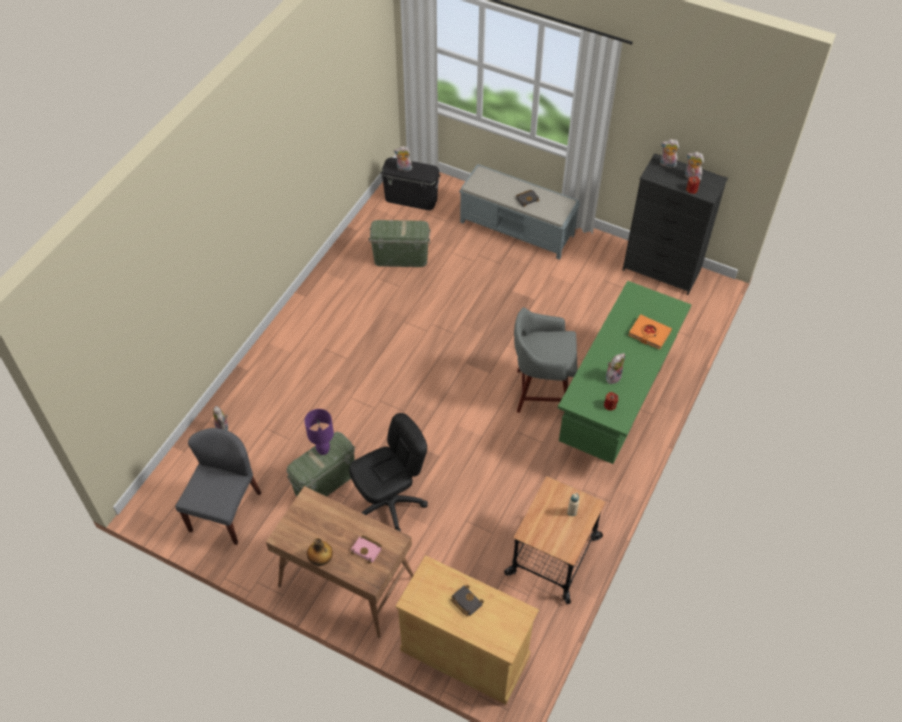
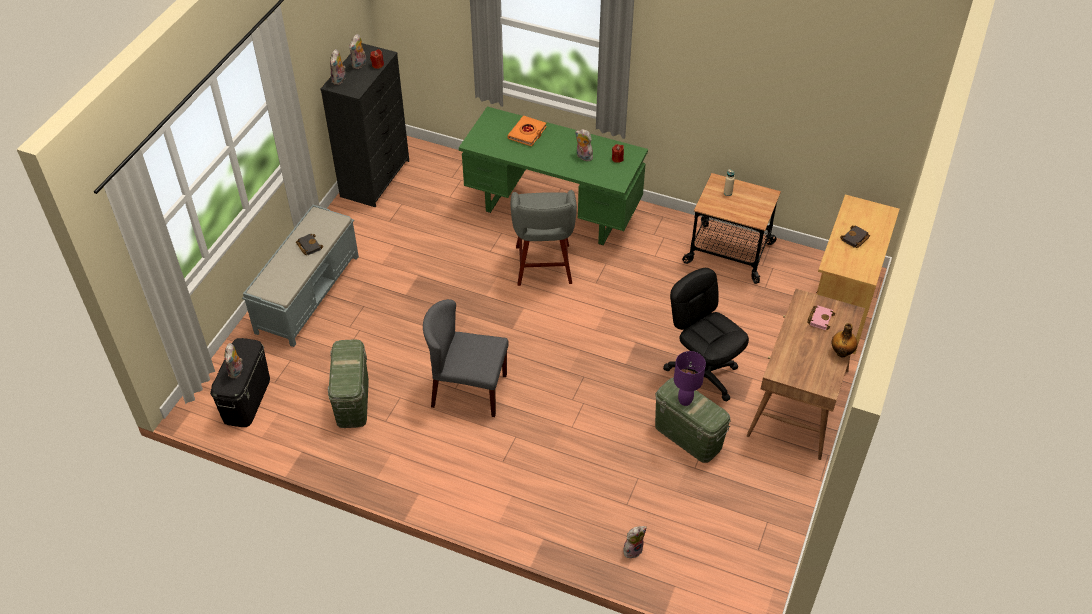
camera: 95 degrees left, 5 degrees down
grey chair [175,428,261,545] -> grey chair moved to [423,299,509,417]

